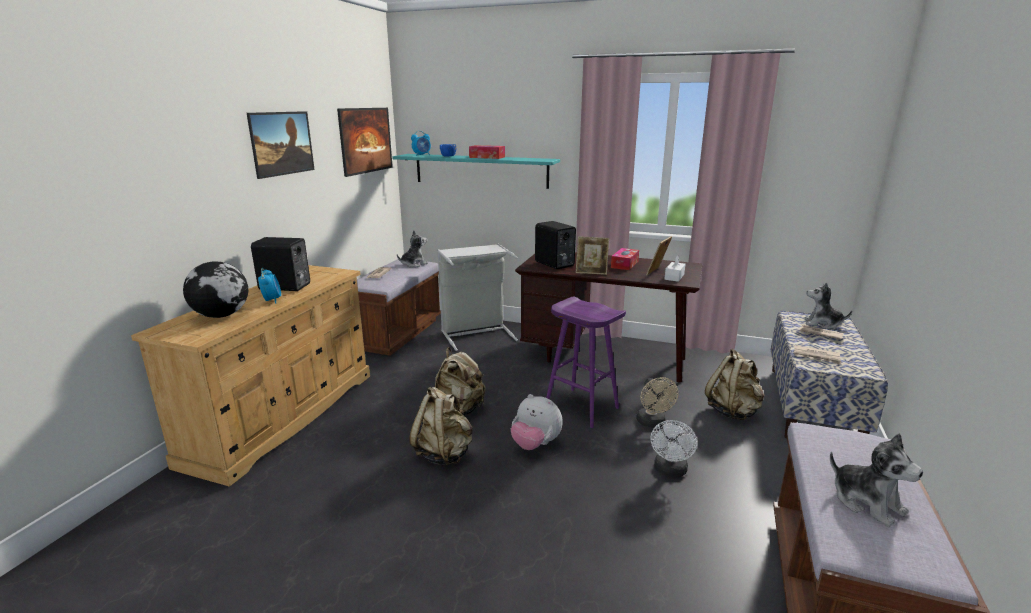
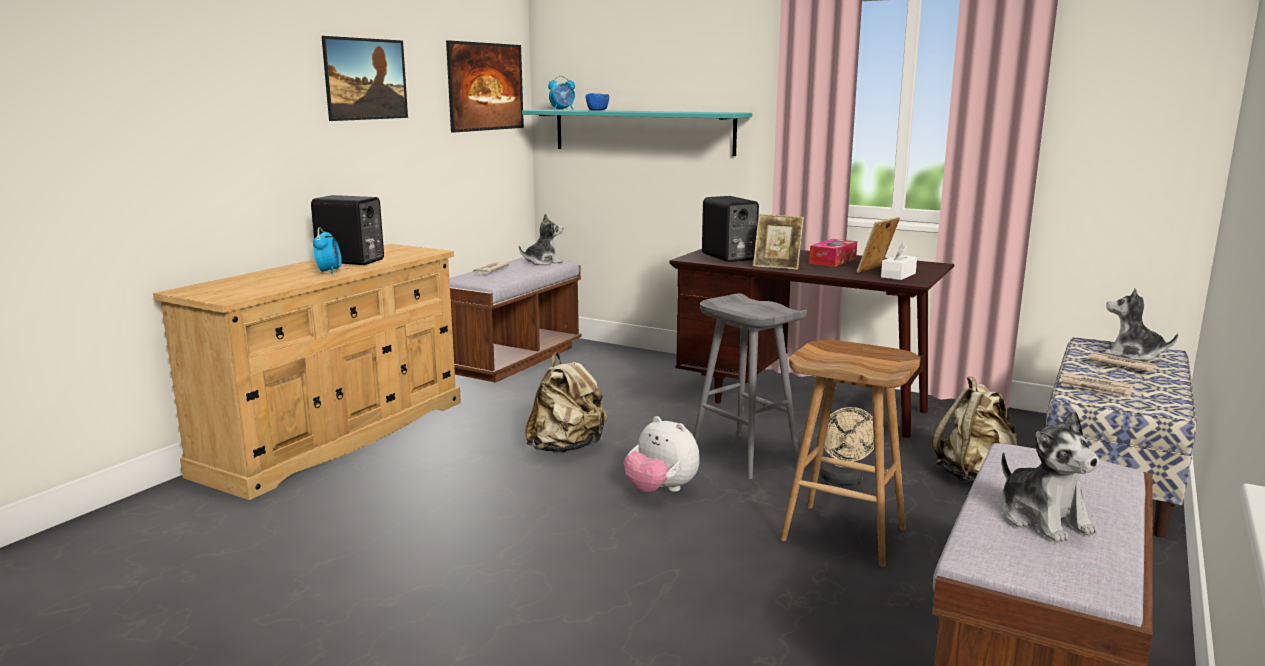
camera: 10 degrees right, 5 degrees down
globe [183,262,248,318] -> none
beige backpack [409,387,473,465] -> none
grey laundry basket [437,244,518,351] -> none
tissue box [469,145,505,159] -> none
purple stool [546,296,626,428] -> grey stool [693,293,807,479]
white fan [651,420,697,477] -> brown stool [780,340,920,567]

